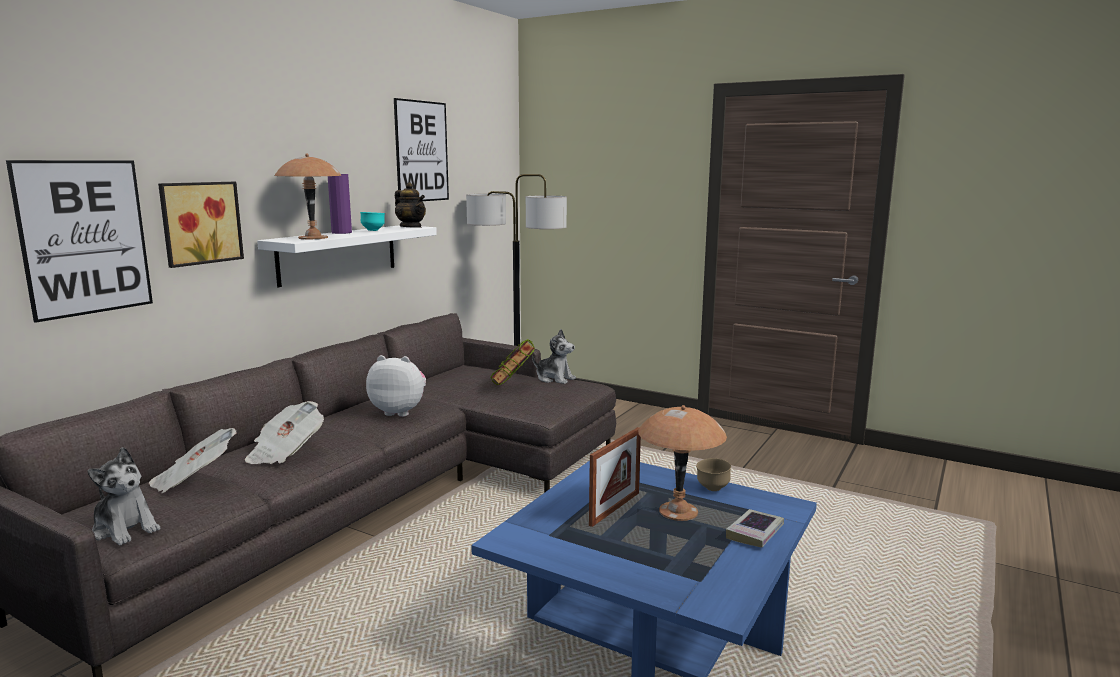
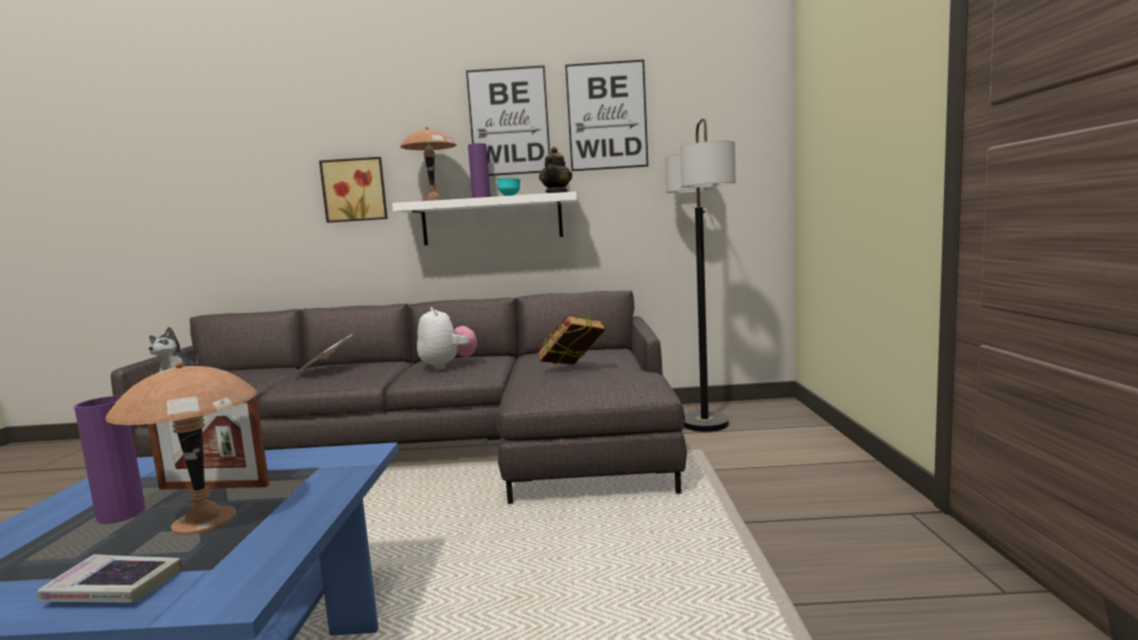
camera: 60 degrees right, 5 degrees down
picture [6,160,153,323] -> picture moved to [466,65,550,176]
newspaper [148,428,237,493] -> none
plush toy [532,329,576,384] -> none
brown bowl [696,458,731,491] -> none
none -> purple vase [74,396,145,524]

